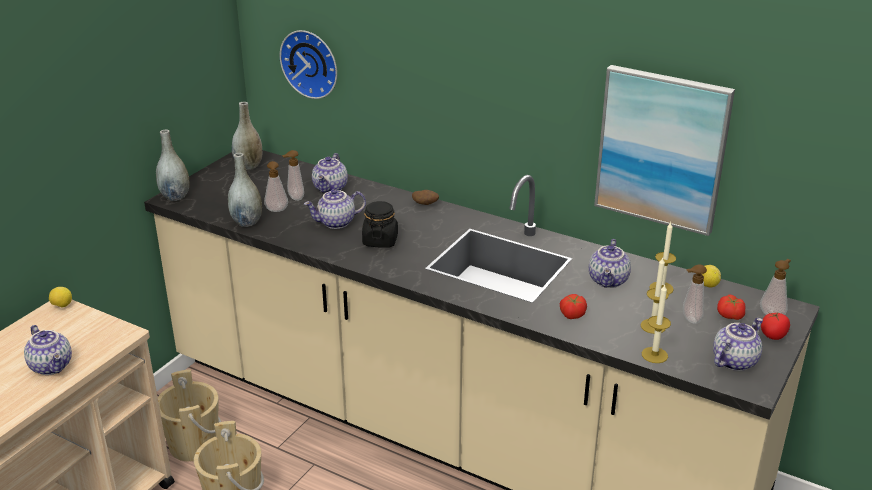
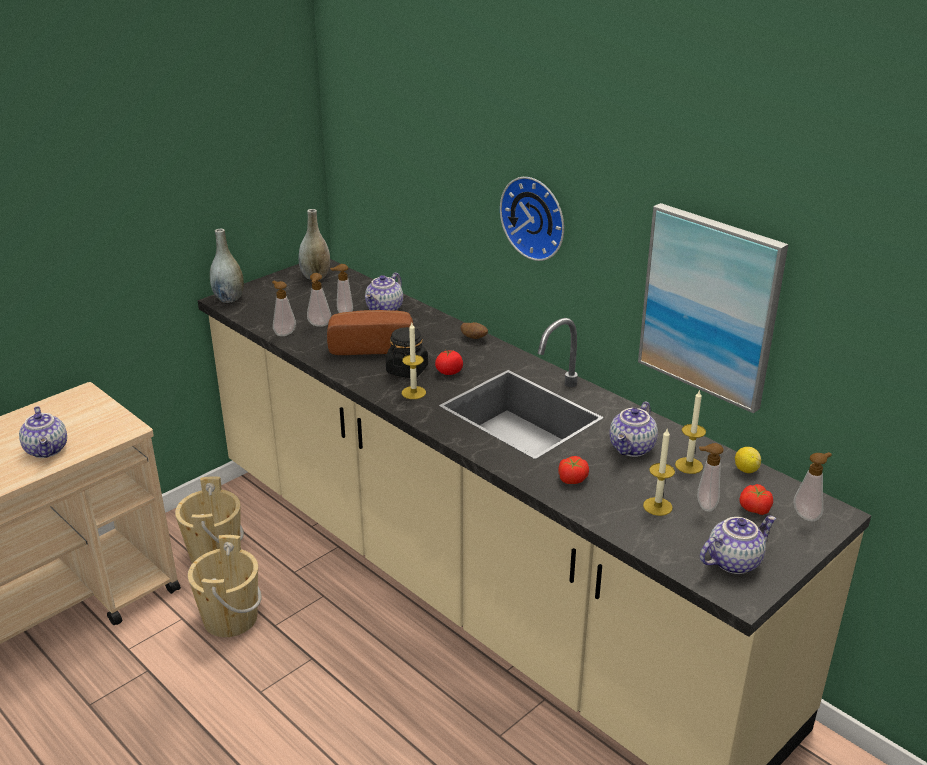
camera: 15 degrees right, 0 degrees up
lemon [49,287,72,308] -> none
grey vase [228,153,262,227] -> soap dispenser [272,280,296,336]
wall clock [280,30,337,99] -> wall clock moved to [500,177,564,261]
teapot [304,189,366,229] -> bread [327,310,414,355]
candle [642,284,671,363] -> candle moved to [402,323,426,399]
tomato [761,313,790,340] -> tomato moved to [435,349,463,375]

